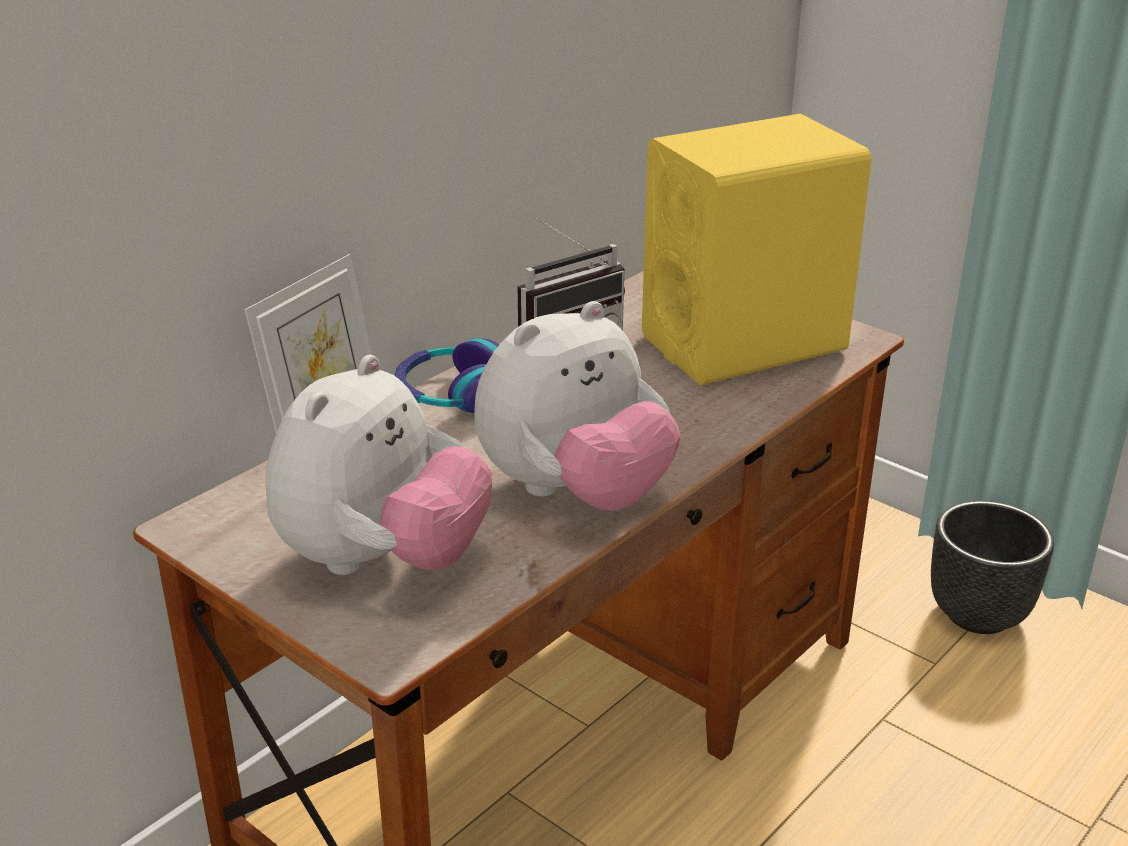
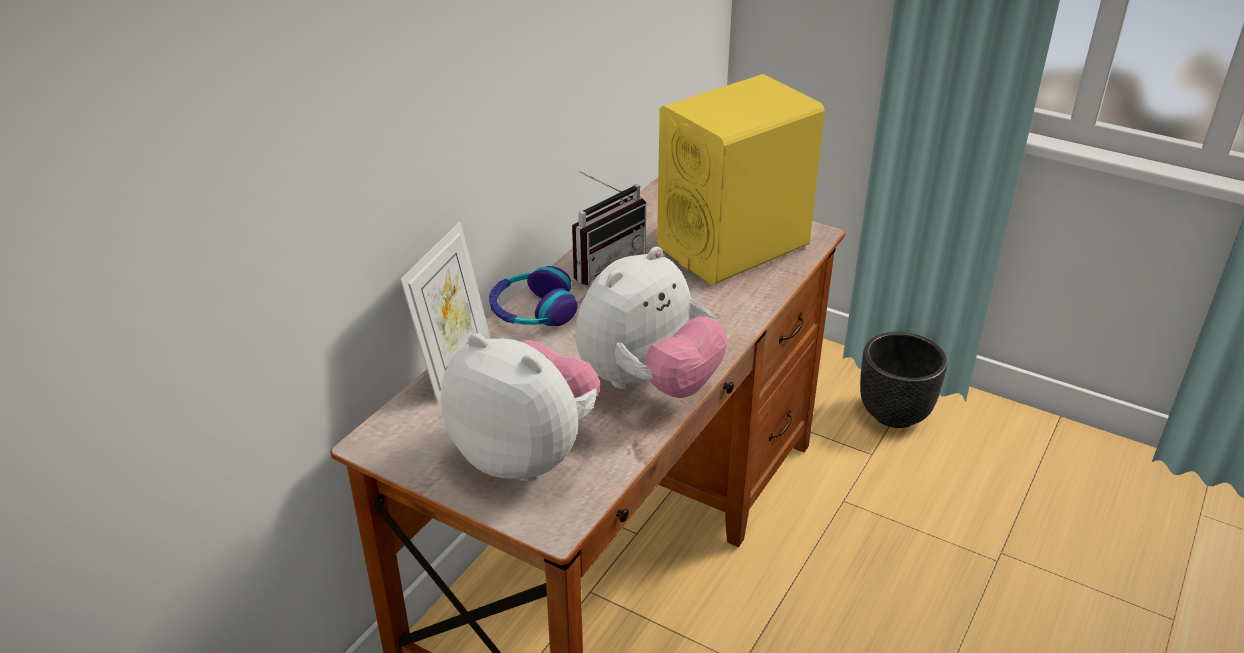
camera: 10 degrees left, 5 degrees up
plush toy [266,355,492,575] -> plush toy turned 75 degrees counterclockwise [441,333,600,481]

